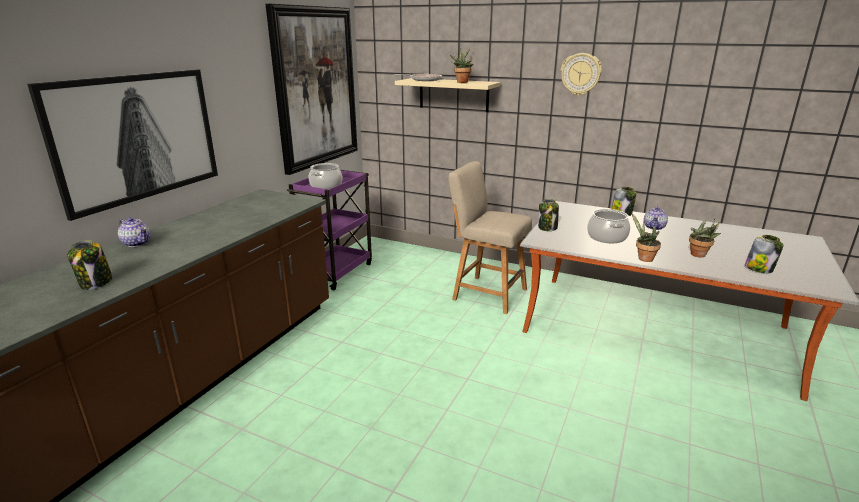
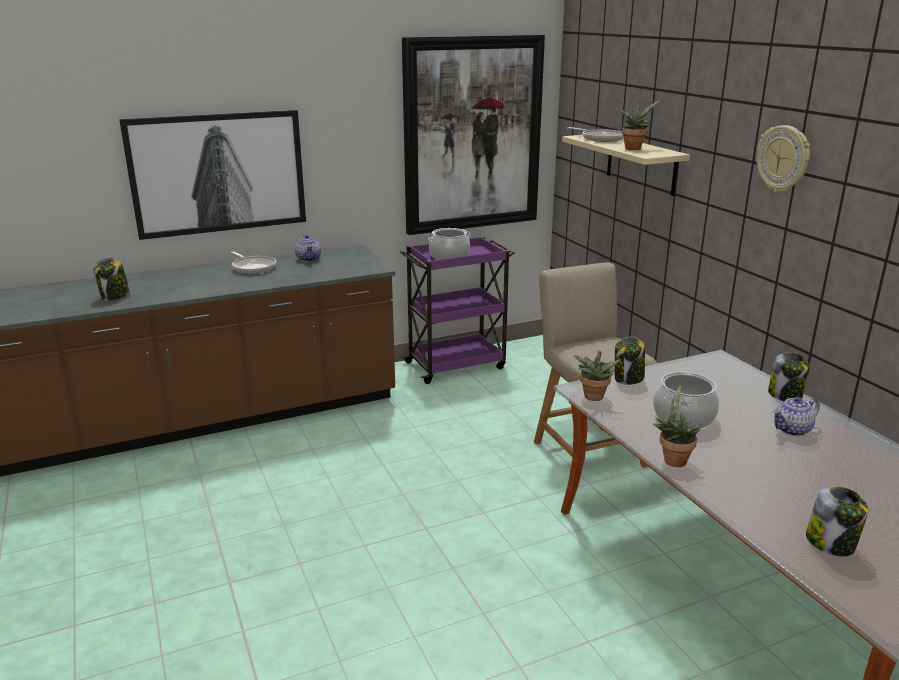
camera: 40 degrees right, 0 degrees up
teapot [118,217,151,247] -> teapot moved to [295,235,321,262]
potted plant [689,219,721,257] -> potted plant moved to [573,350,621,401]
none -> frying pan [231,251,276,274]

